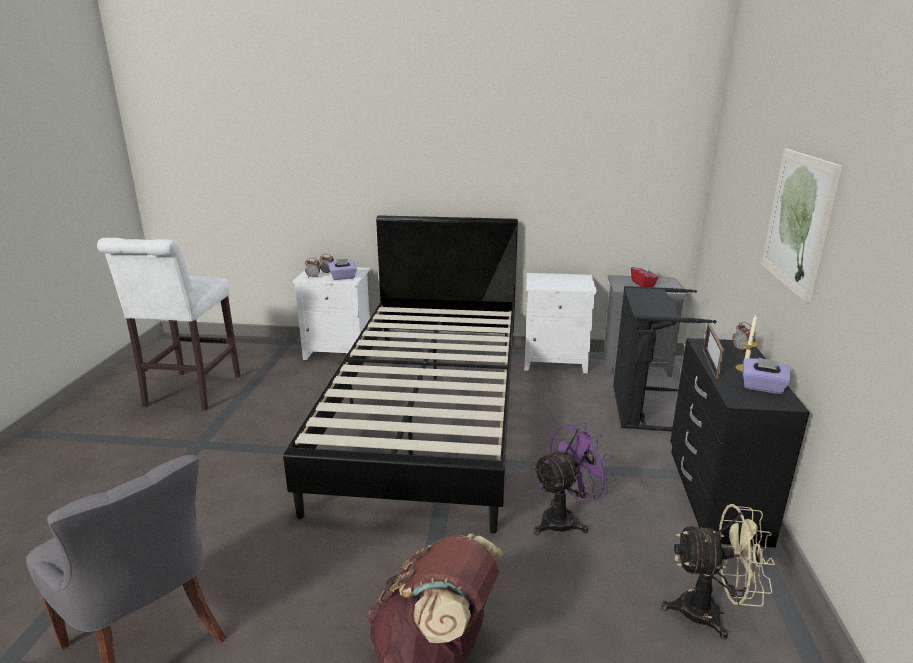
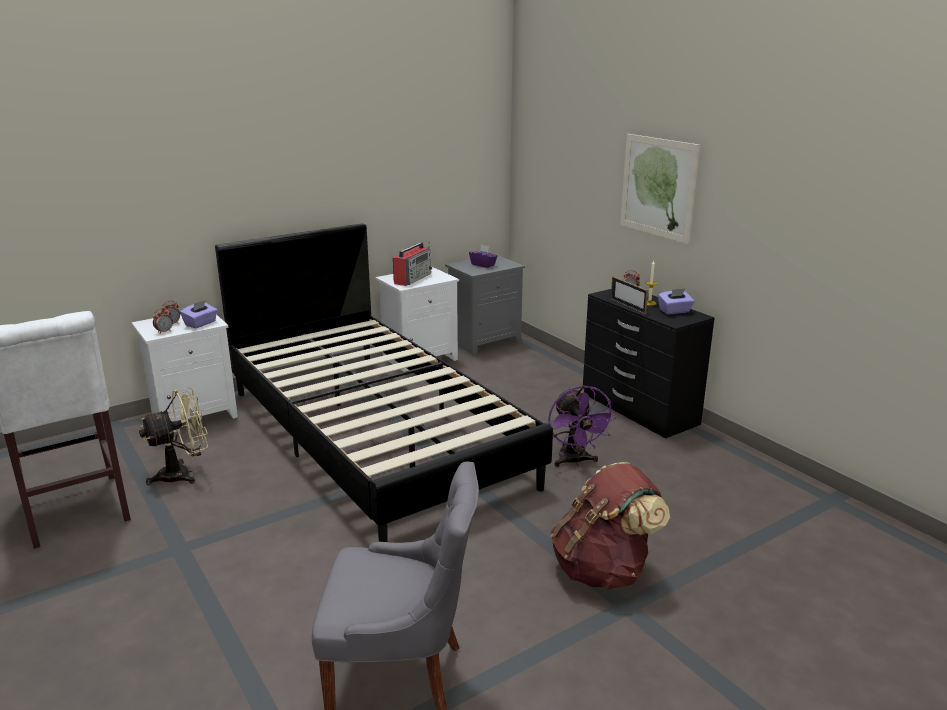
camera: 40 degrees left, 0 degrees up
purple fan [532,422,616,535] -> purple fan turned 150 degrees clockwise [548,385,617,467]
black laundry basket [613,286,717,432] -> none
red tissue box [631,263,658,287] -> purple tissue box [469,245,498,268]
beige fan [661,504,776,640] -> beige fan moved to [139,388,208,485]
none -> radio [393,241,432,286]

